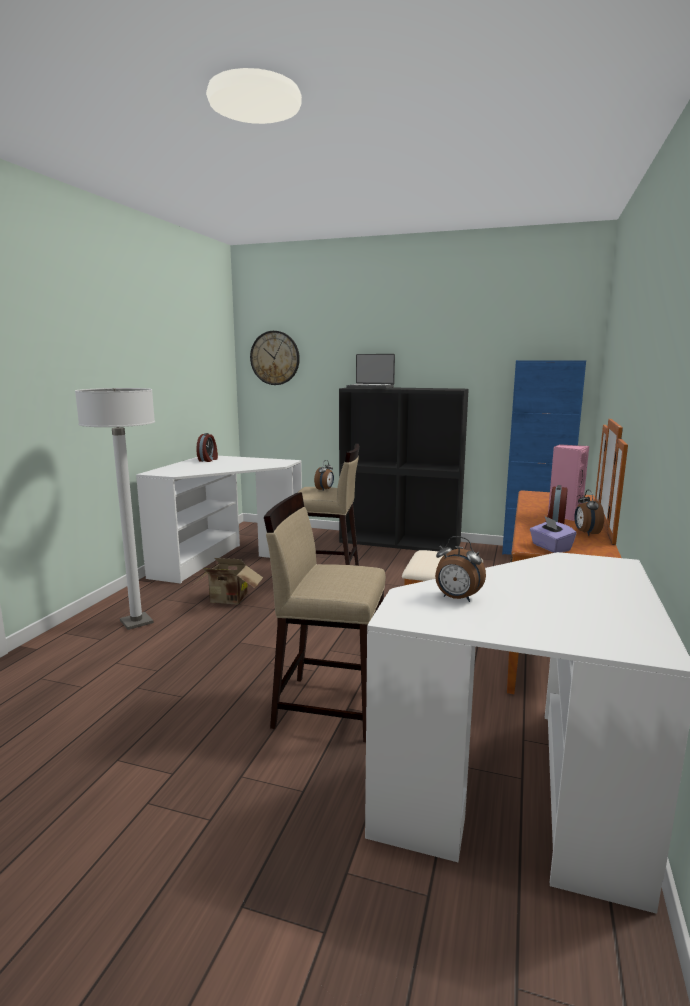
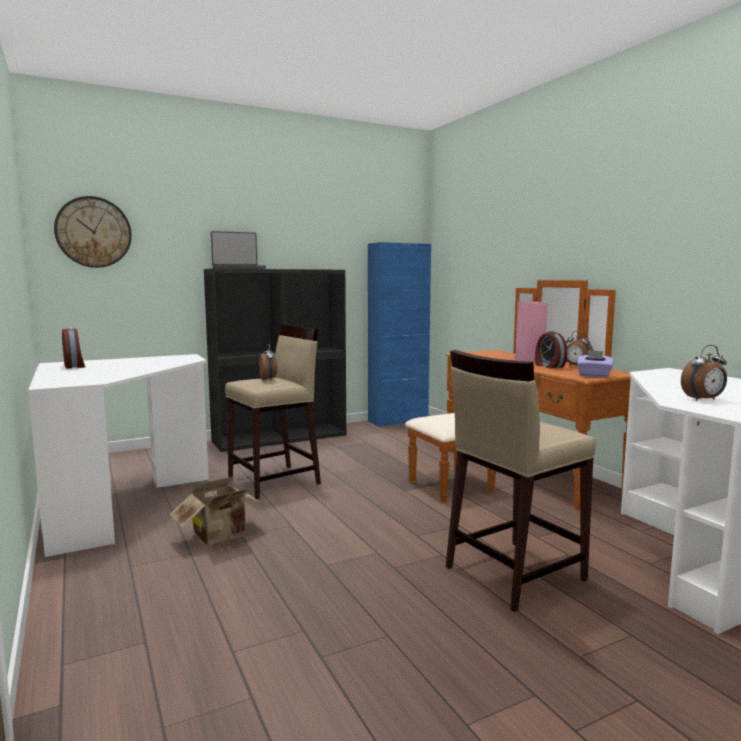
camera: 45 degrees left, 5 degrees down
white floor lamp [75,388,155,630] -> none

